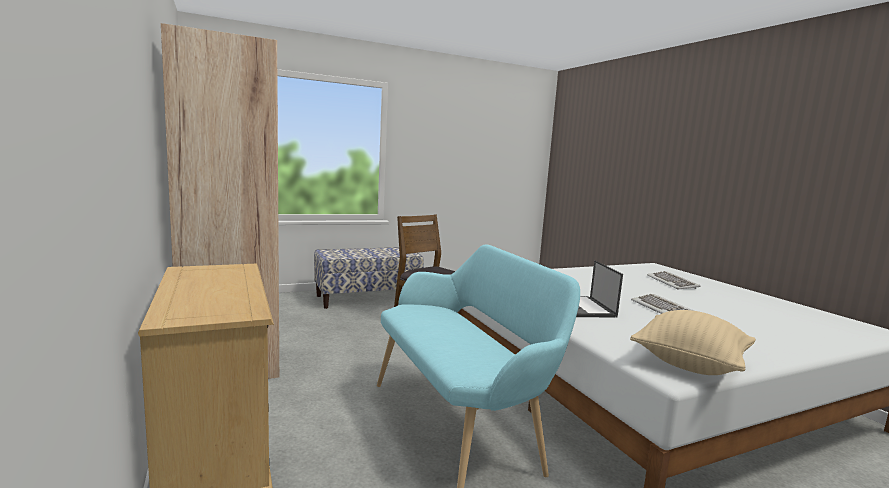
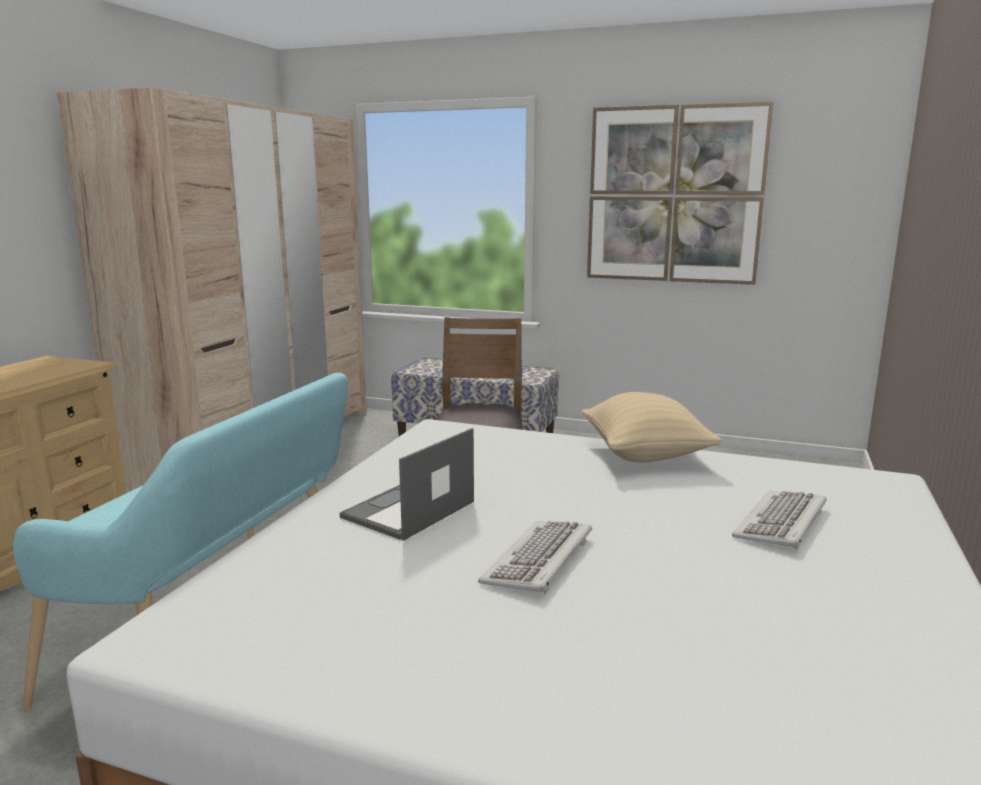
camera: 45 degrees right, 5 degrees up
beige pillow [630,310,756,375] -> beige pillow moved to [581,392,722,463]
none -> picture [587,102,773,285]

